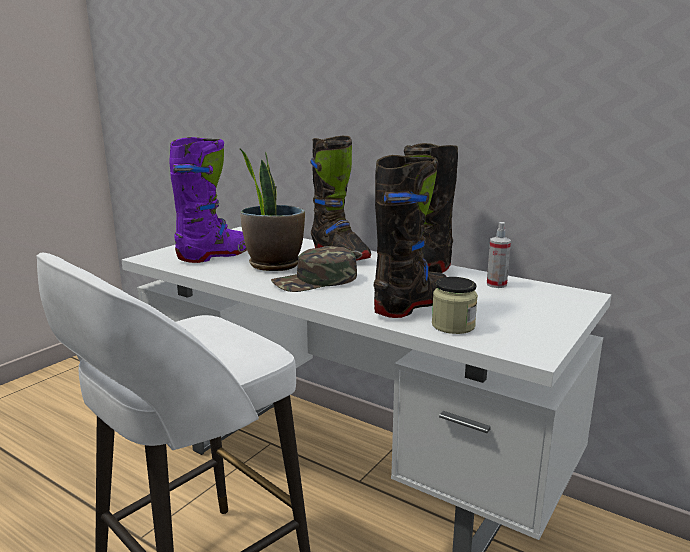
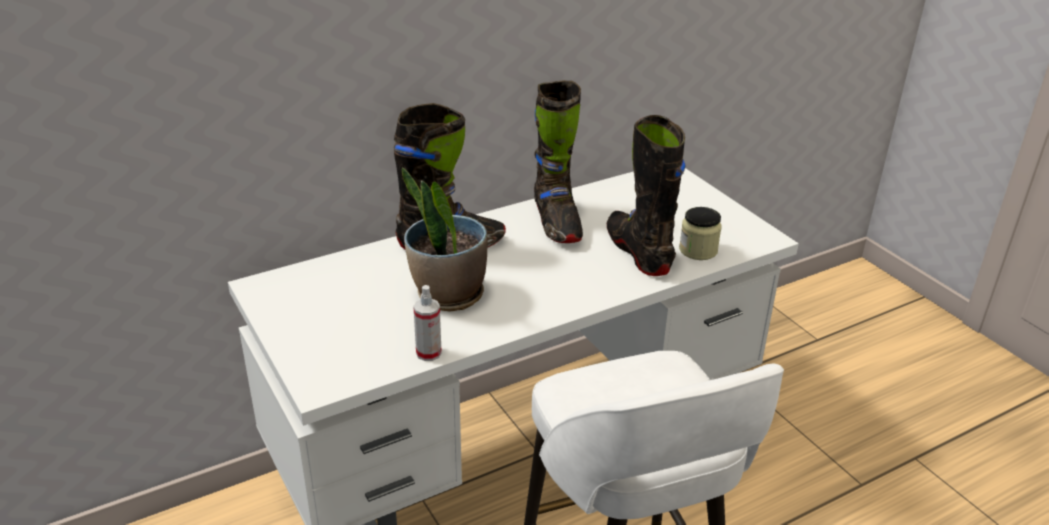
camera: 65 degrees left, 15 degrees up
purple boot [169,137,247,263] -> none
green cap [271,246,357,292] -> none
spray bottle [487,222,511,288] -> spray bottle moved to [413,285,442,361]

